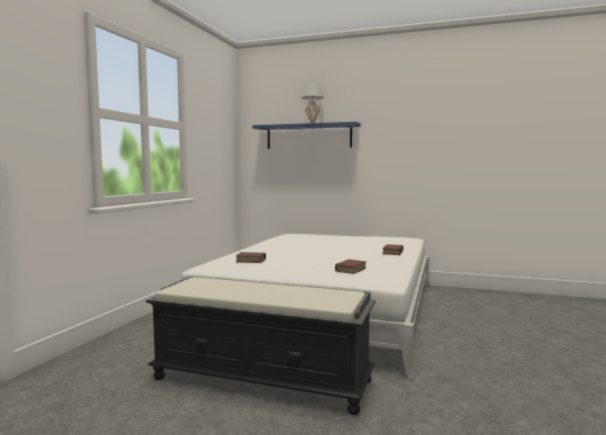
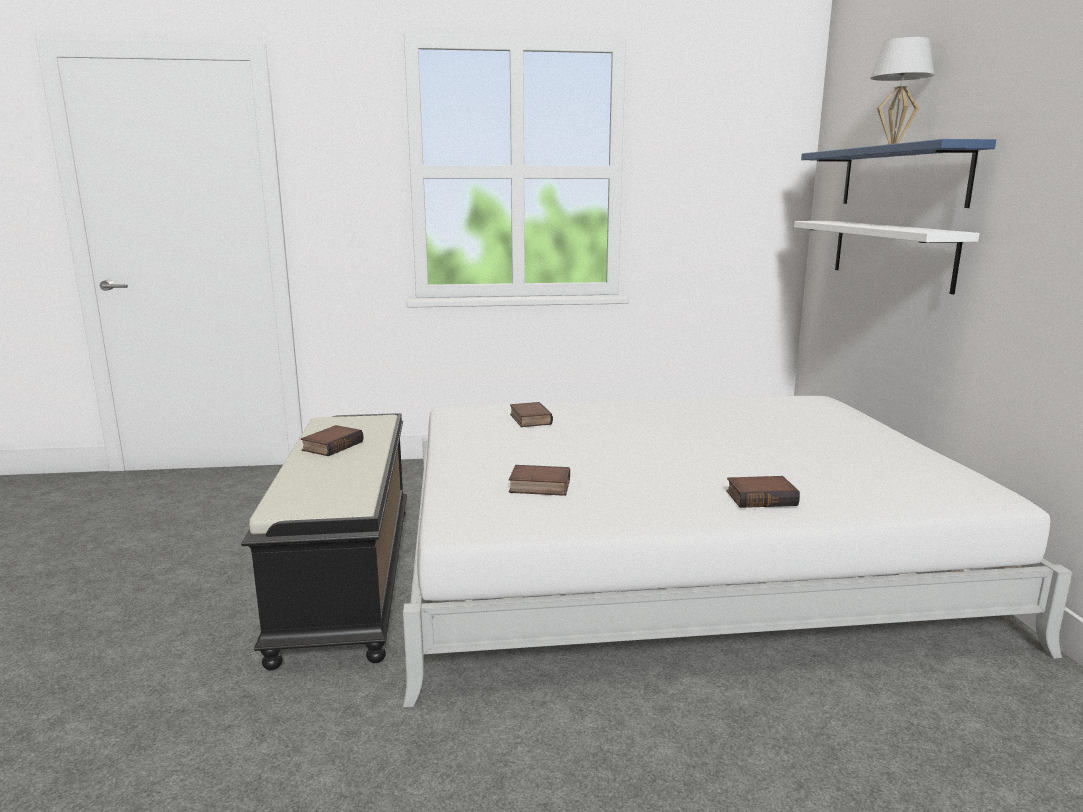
camera: 65 degrees right, 10 degrees up
none -> book [301,425,363,456]
none -> white shelf [794,221,979,295]

